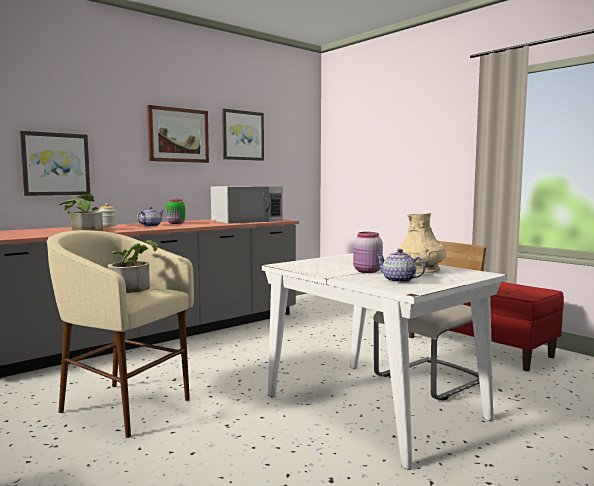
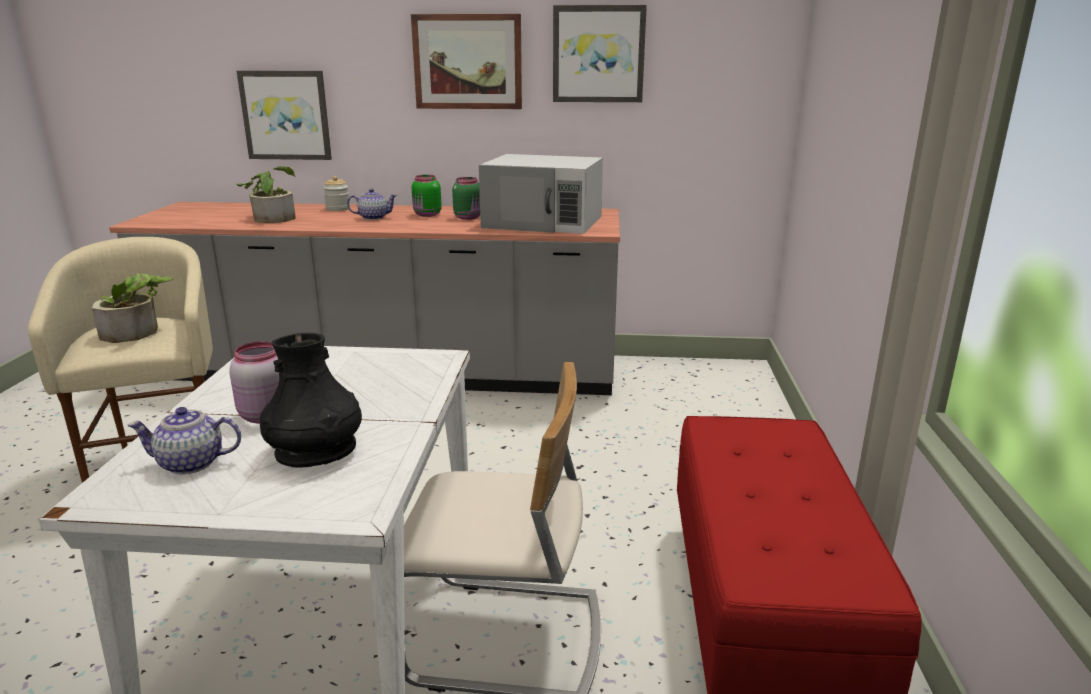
camera: 45 degrees right, 15 degrees up
teapot [376,249,425,283] -> teapot turned 90 degrees counterclockwise [127,407,241,475]
beige vase [397,213,446,274] -> black vase [260,333,362,468]
none -> green jar [452,177,480,220]

